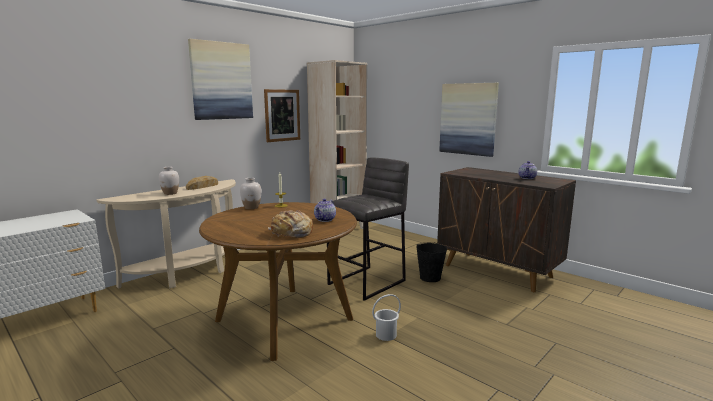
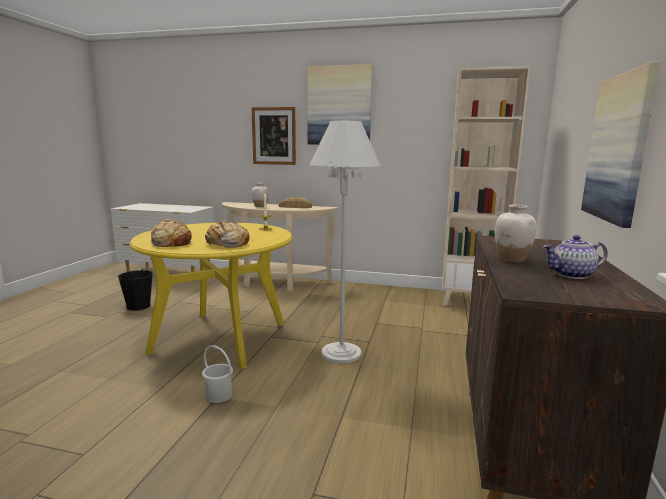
camera: 60 degrees right, 0 degrees up
brown dining table [199,202,357,361] -> yellow dining table [130,223,293,369]
white vase [240,178,261,209] -> white vase moved to [495,205,537,262]
picture [264,89,300,142] -> picture moved to [252,107,296,165]
teapot [314,199,336,222] -> bread [205,221,250,248]
grey stool [327,157,409,301] -> white floor lamp [310,121,380,363]
black bucket [416,242,447,282] -> black bucket moved to [118,269,153,311]

